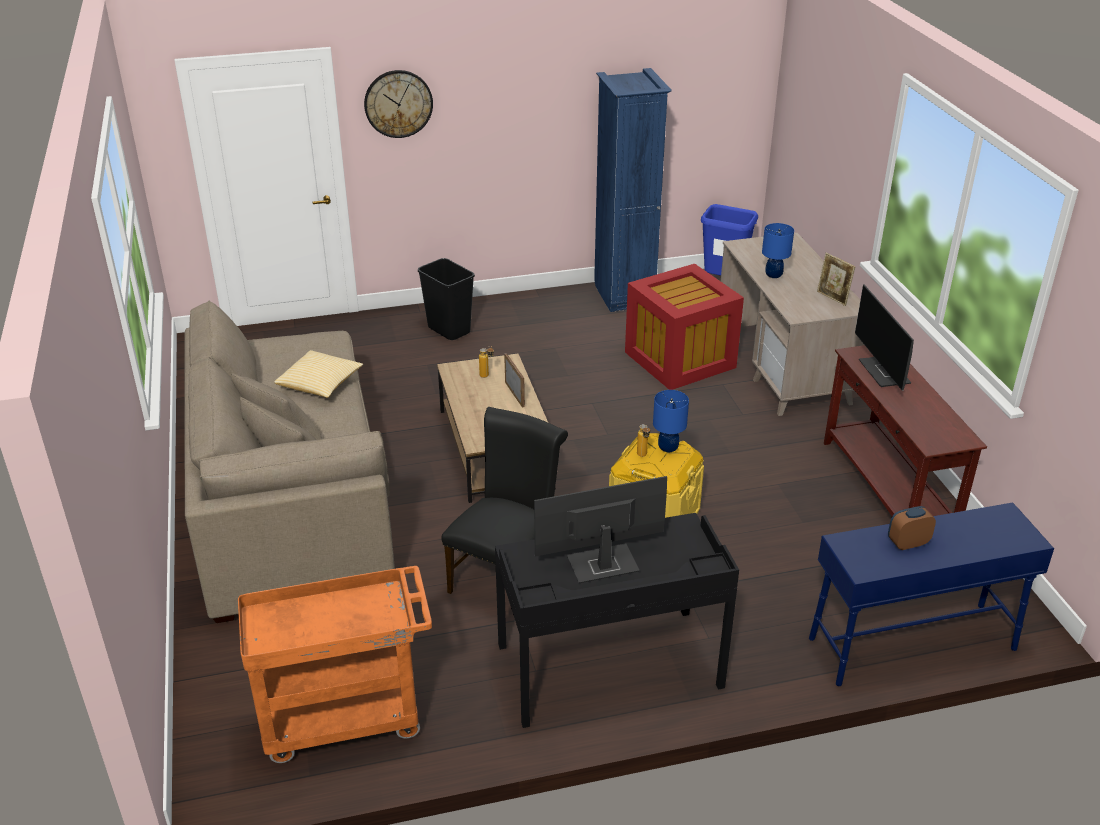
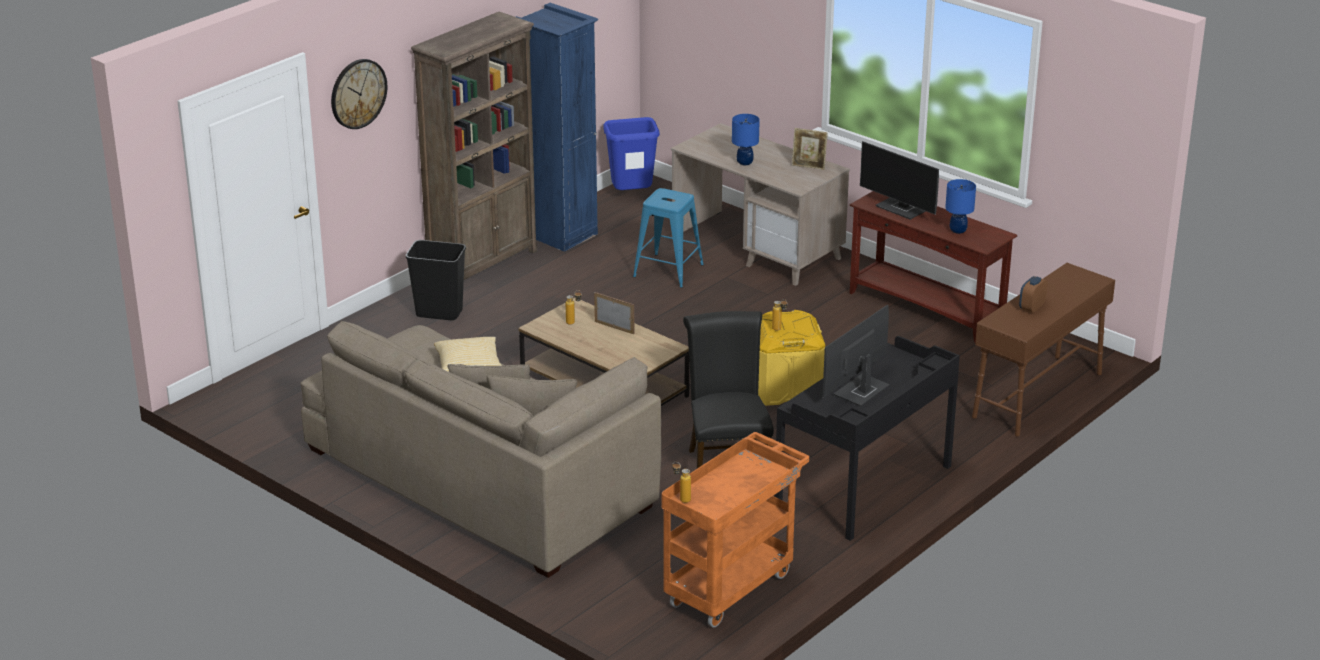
camera: 35 degrees left, 5 degrees down
red storage box [625,264,744,390] -> blue stool [633,188,704,288]
blue table lamp [653,390,689,452] -> blue table lamp moved to [945,179,976,234]
blue console table [809,503,1054,686] -> brown console table [972,263,1115,437]
none -> brown bookcase [411,12,537,280]
none -> bottle [673,462,691,503]

